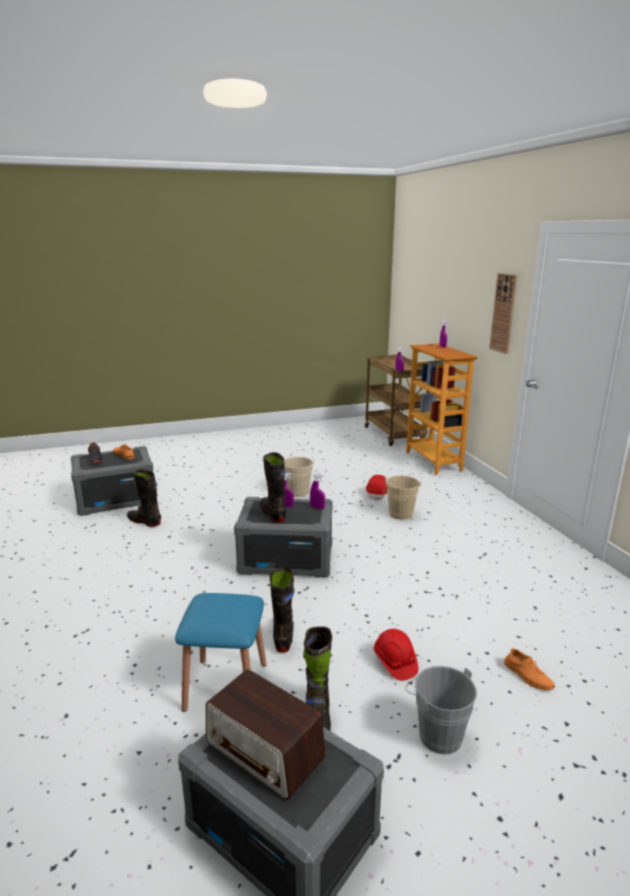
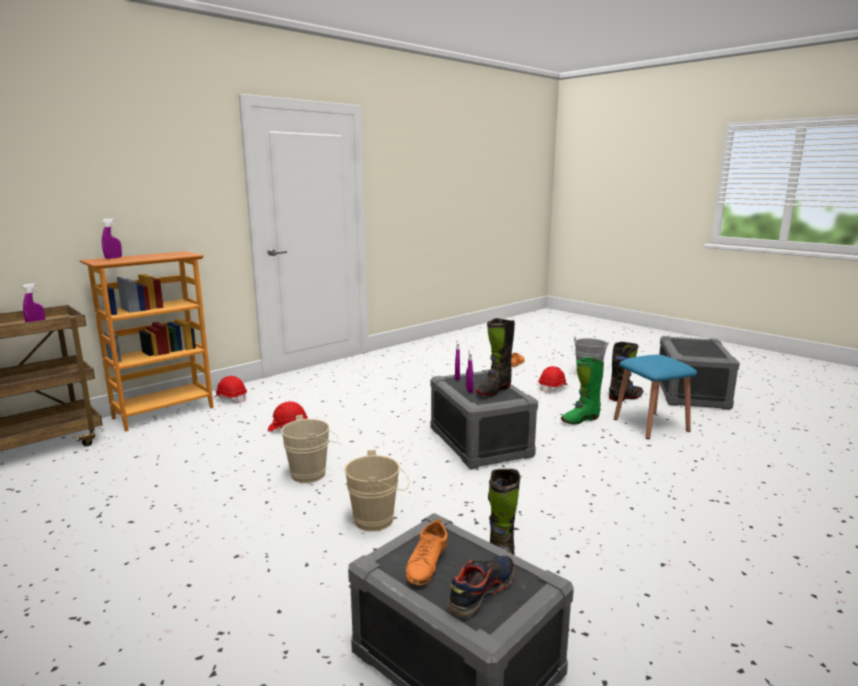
camera: 115 degrees left, 5 degrees down
radio [206,669,326,800] -> none
black boot [270,567,295,653] -> green boot [561,357,604,424]
beige bucket [384,475,421,520] -> beige bucket moved to [344,450,409,532]
wall clock [489,273,517,354] -> none
none -> red hard hat [215,376,247,403]

